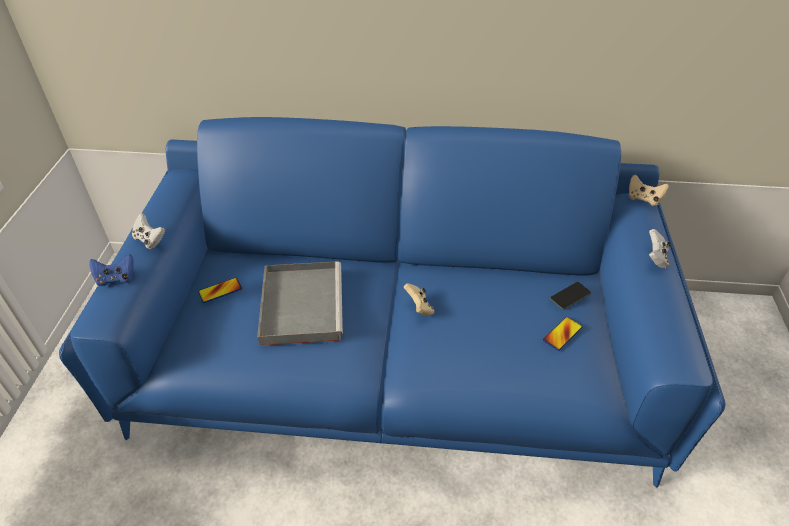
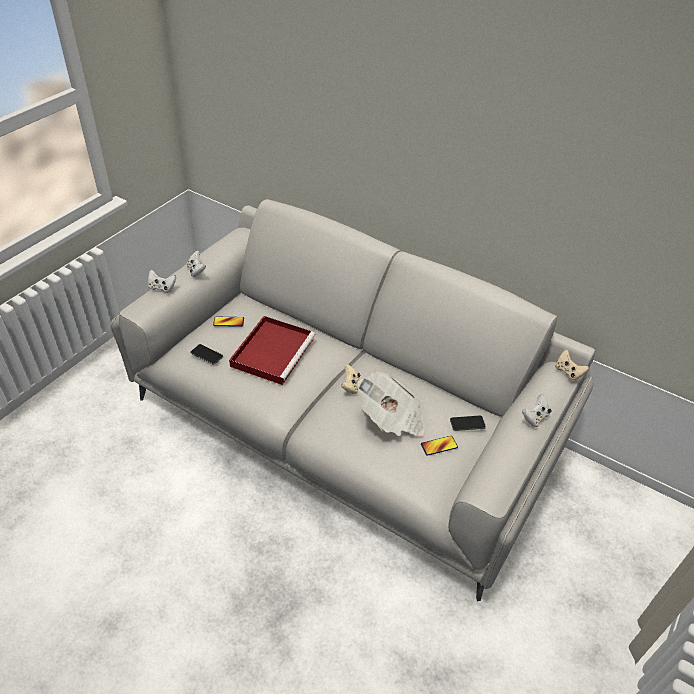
camera: 25 degrees right, 0 degrees up
blue sofa [59,117,726,488] -> grey sofa [110,199,596,601]
blue game controller [89,254,134,286] -> white game controller [148,270,176,293]
grey tray [257,261,343,346] -> red tray [229,316,315,385]
none -> phone [191,344,223,365]
none -> newspaper [357,372,425,437]

